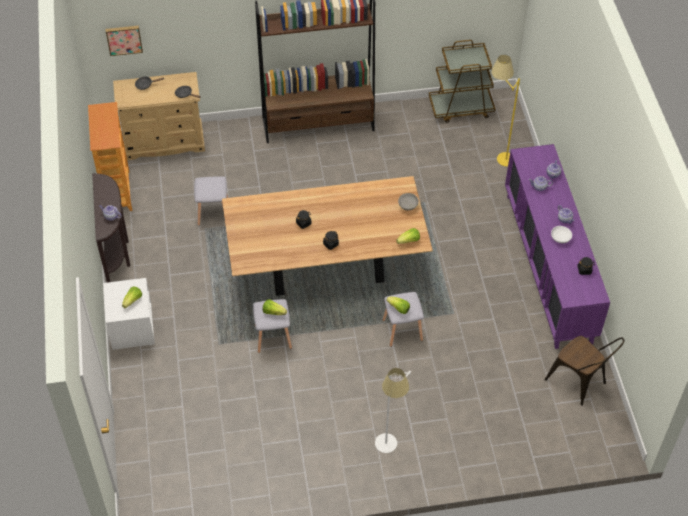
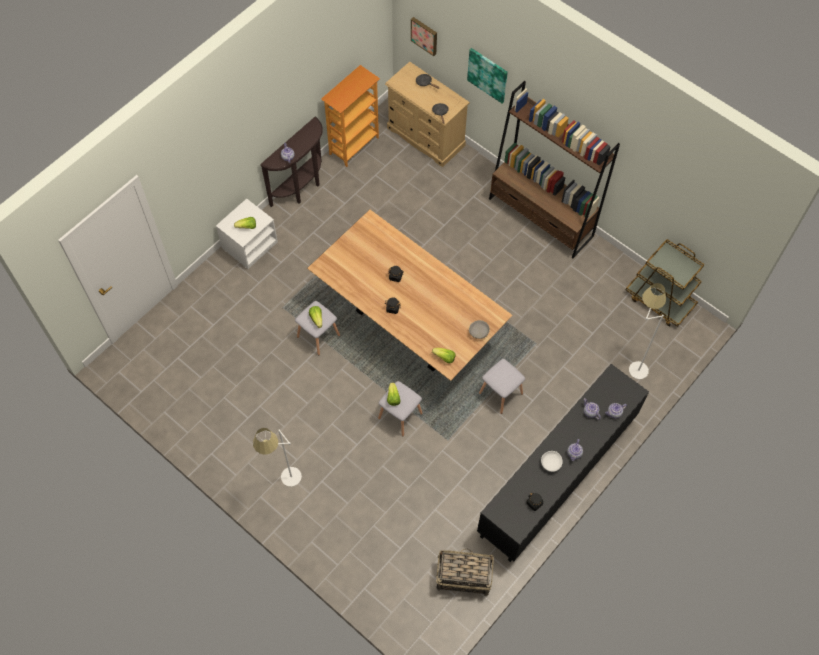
camera: 50 degrees right, 10 degrees up
grey stool [194,176,228,226] -> grey stool moved to [479,359,525,414]
yellow floor lamp [491,55,520,167] -> white floor lamp [629,283,666,379]
purple cabinet [505,144,610,349] -> black cabinet [477,364,649,562]
brown chair [545,336,624,406] -> basket [436,549,494,596]
none -> picture [467,48,508,103]

